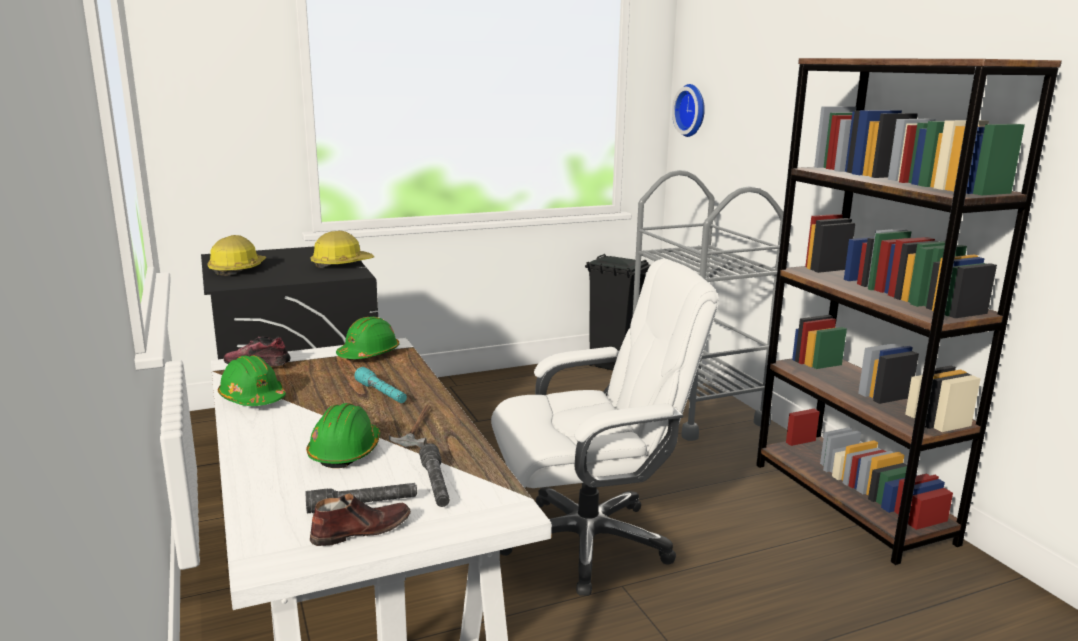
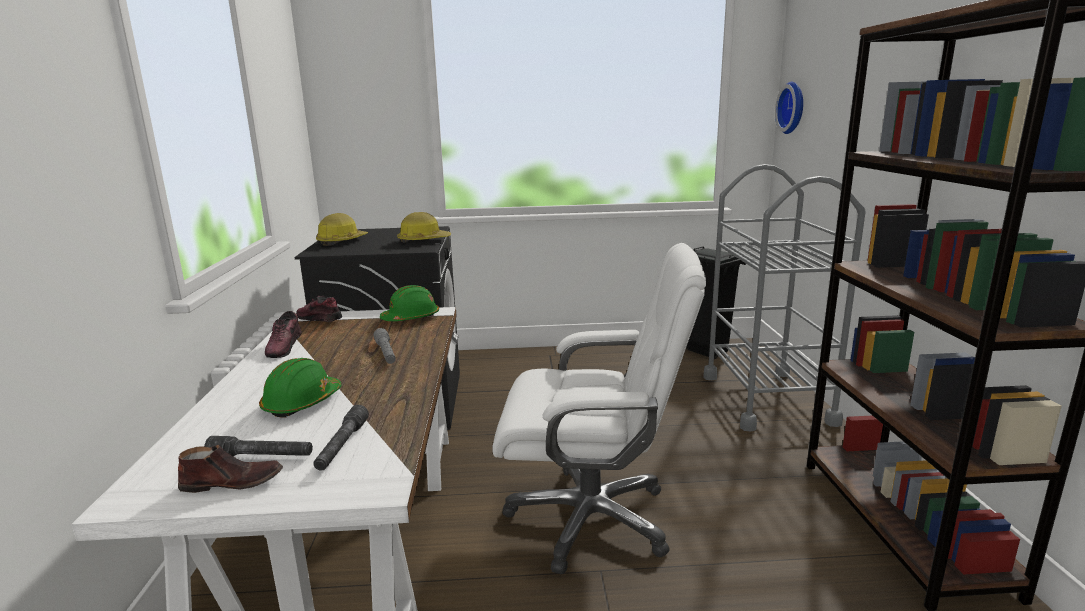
camera: 20 degrees right, 0 degrees up
green hard hat [218,355,286,406] -> shoe [265,311,302,358]
turquoise flashlight [354,367,407,403] -> grey flashlight [374,328,396,364]
hammer [389,404,431,447] -> none

